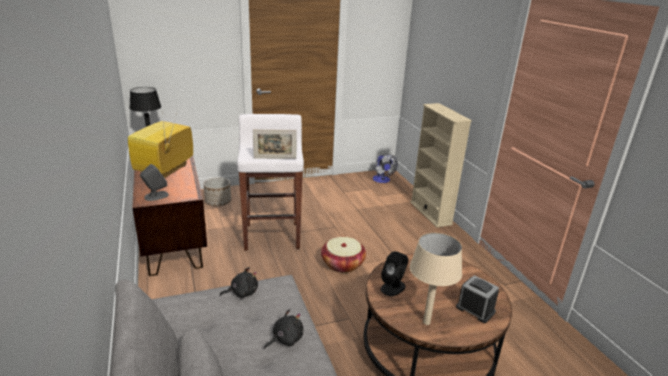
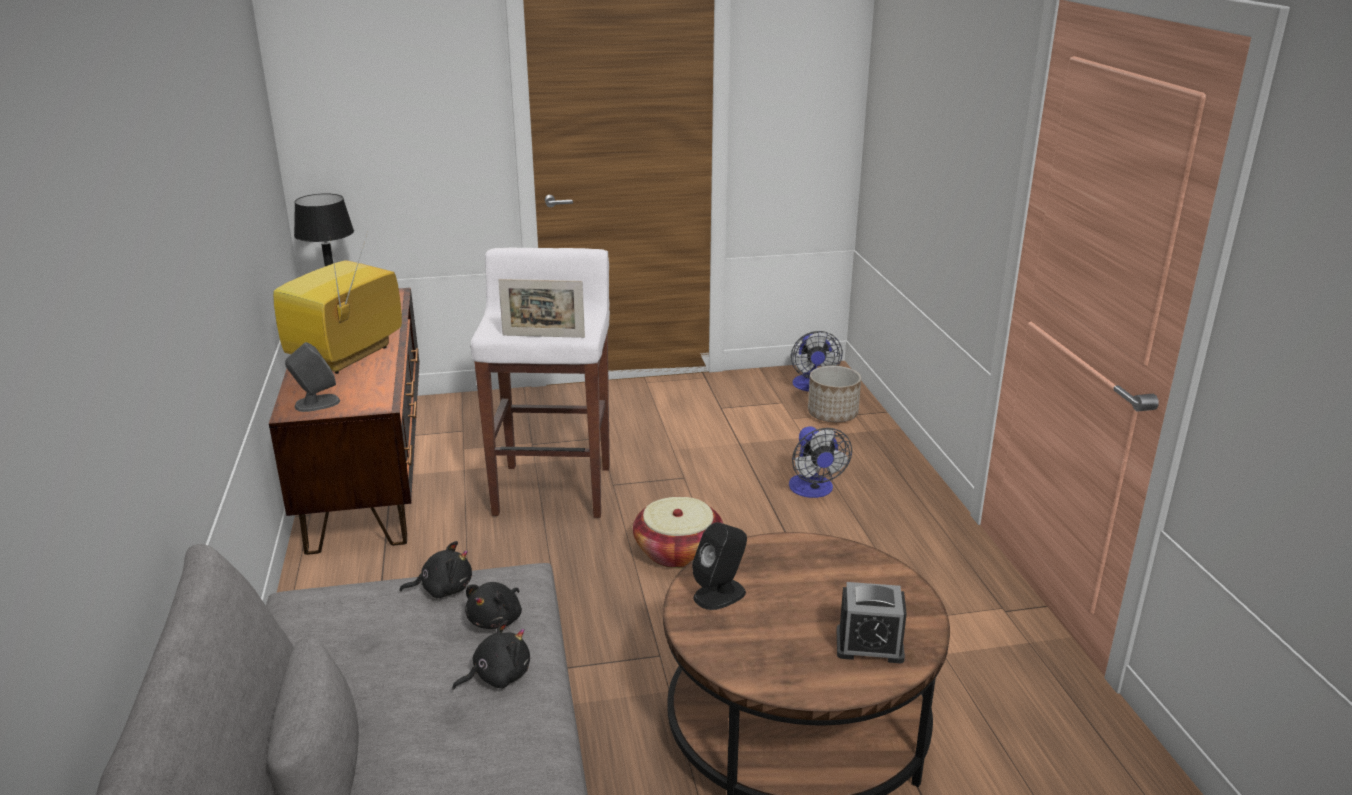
camera: 10 degrees right, 0 degrees up
planter [204,177,231,206] -> planter moved to [808,366,861,422]
beige bookcase [410,103,472,228] -> none
beige table lamp [410,233,462,325] -> none
alarm clock [456,275,499,323] -> alarm clock turned 135 degrees clockwise [837,582,907,663]
none -> black plush toy [465,582,522,629]
none -> fan [789,426,852,498]

